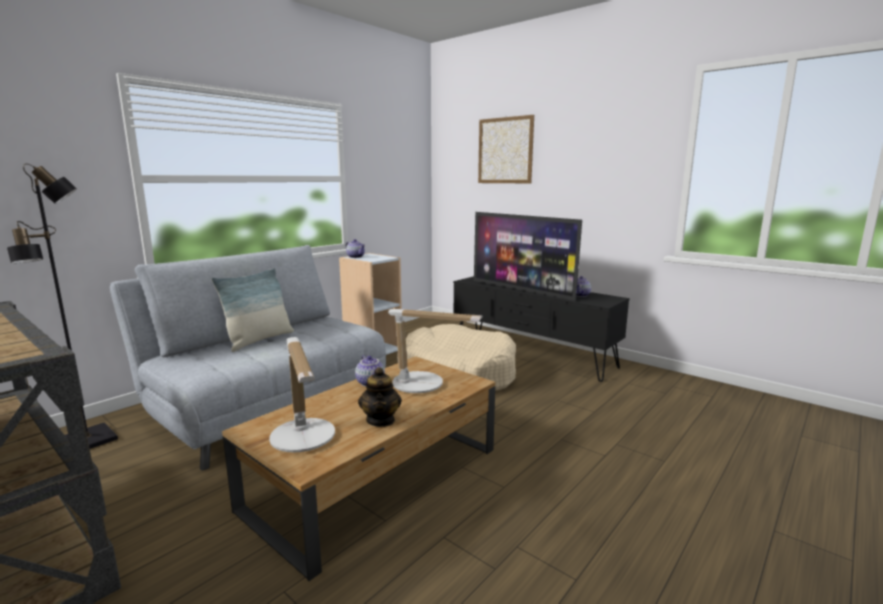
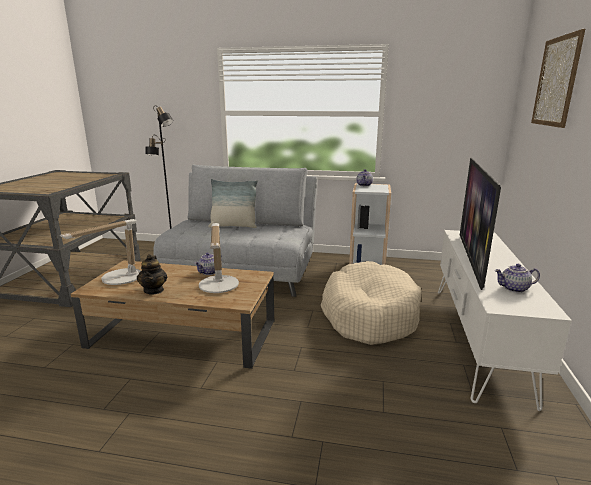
camera: 60 degrees right, 5 degrees up
teapot [358,367,402,427] -> teapot turned 60 degrees counterclockwise [137,254,167,294]
black tv stand [453,276,630,382] -> white tv stand [438,230,572,411]

